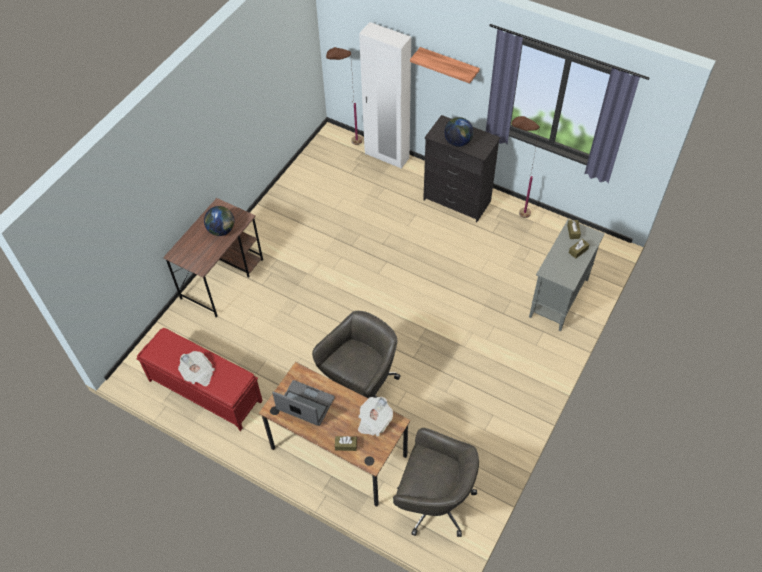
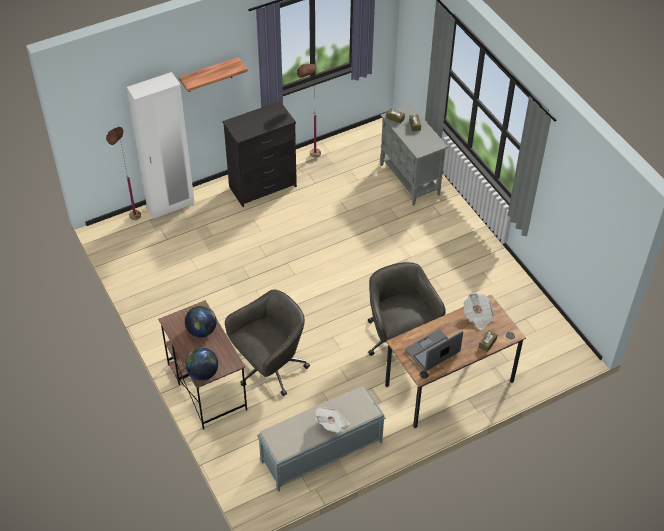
camera: 60 degrees left, 5 degrees down
red bench [137,328,263,431] -> grey bench [257,386,386,492]
grey office chair [393,428,479,537] -> grey office chair moved to [225,290,310,396]
globe [444,117,474,147] -> globe moved to [185,348,218,381]

